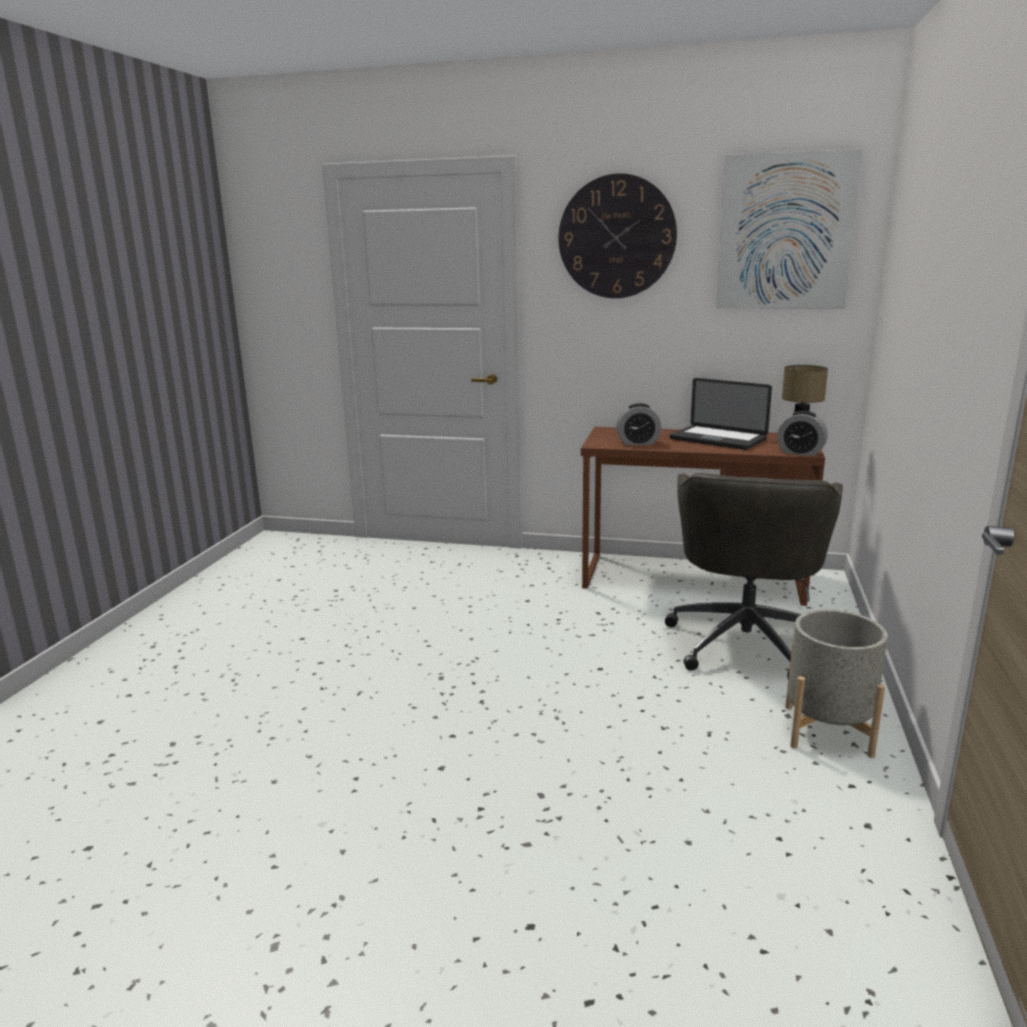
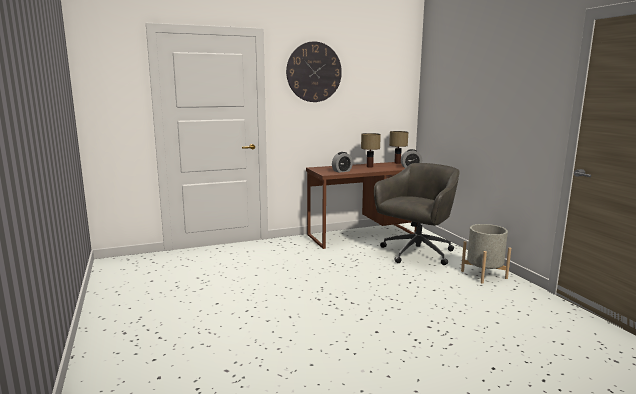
camera: 35 degrees left, 5 degrees down
grey office chair [665,473,843,678] -> grey office chair turned 120 degrees counterclockwise [374,163,460,265]
laptop [670,378,772,450] -> table lamp [361,133,381,168]
picture [716,149,863,308] -> none

